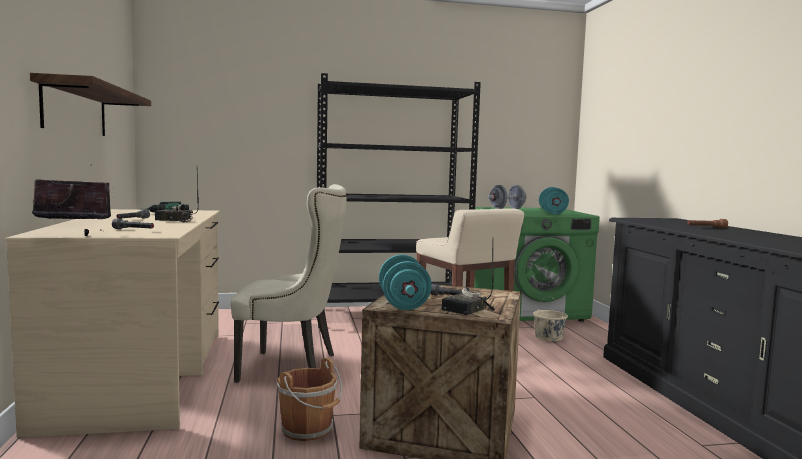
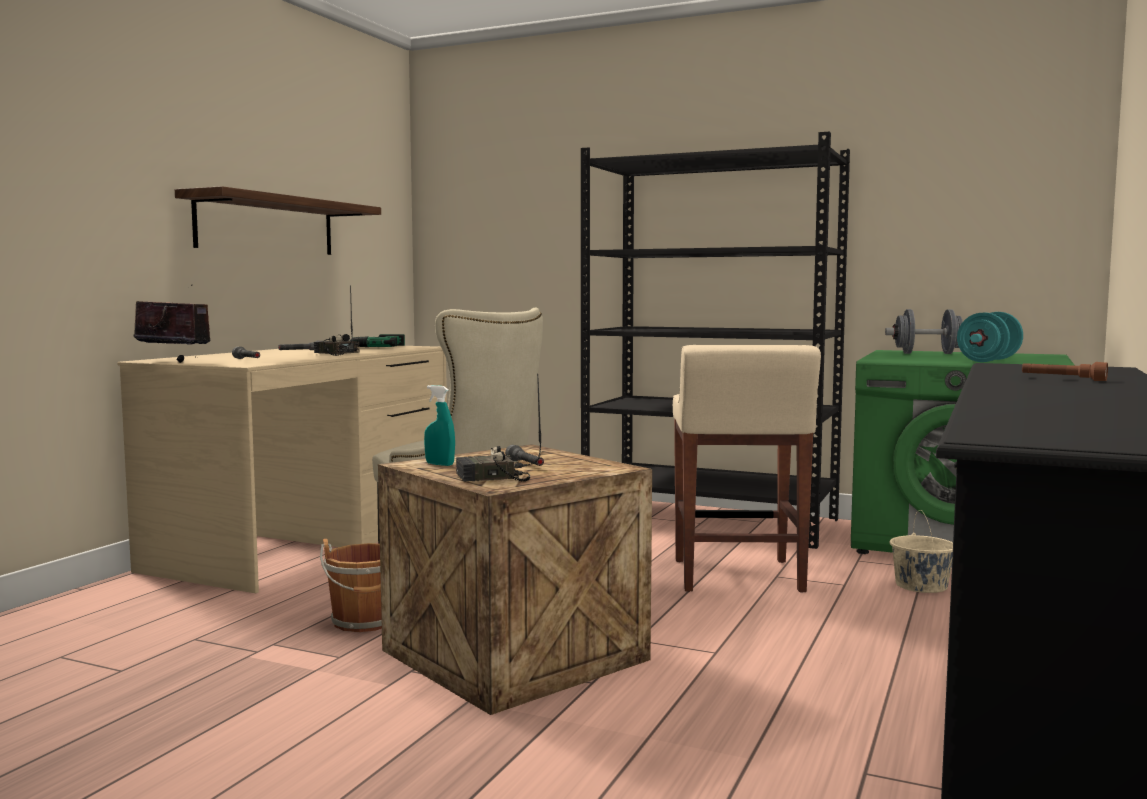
camera: 35 degrees right, 0 degrees up
turquoise dumbbell [379,254,432,310] -> turquoise spray bottle [424,385,455,466]

